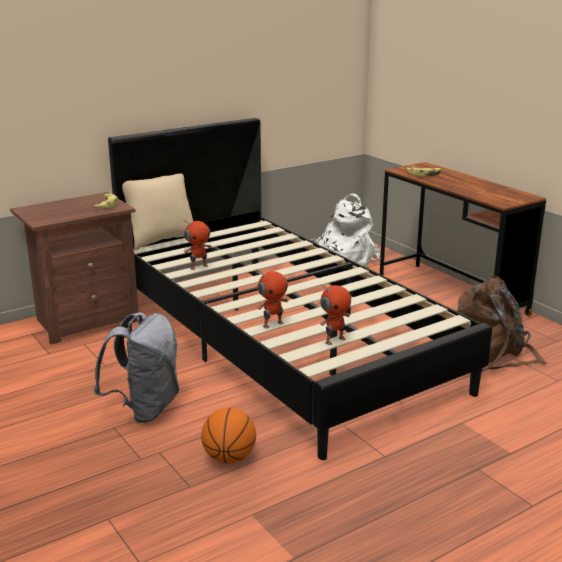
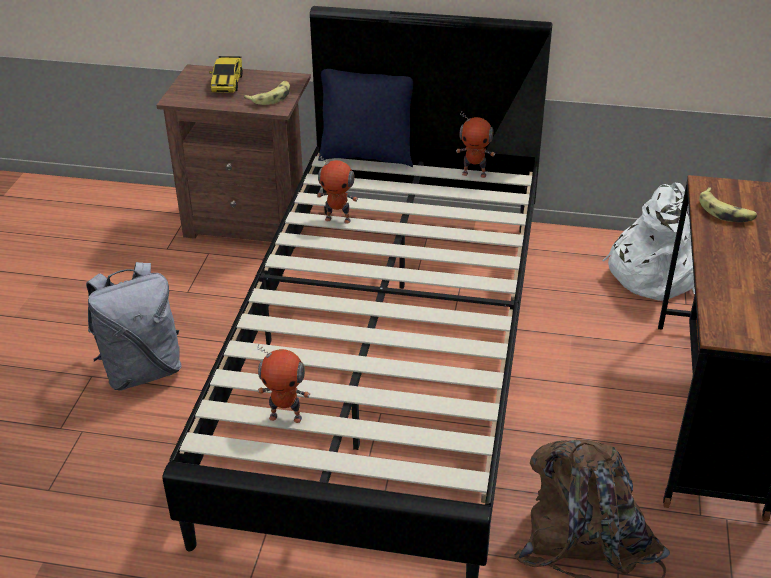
camera: 45 degrees right, 15 degrees up
beige pillow [122,173,193,251] -> blue pillow [318,69,413,167]
basketball [201,408,256,464] -> none
toy robot [257,271,288,329] -> toy robot moved to [456,112,495,178]
none -> toy car [209,56,243,92]

